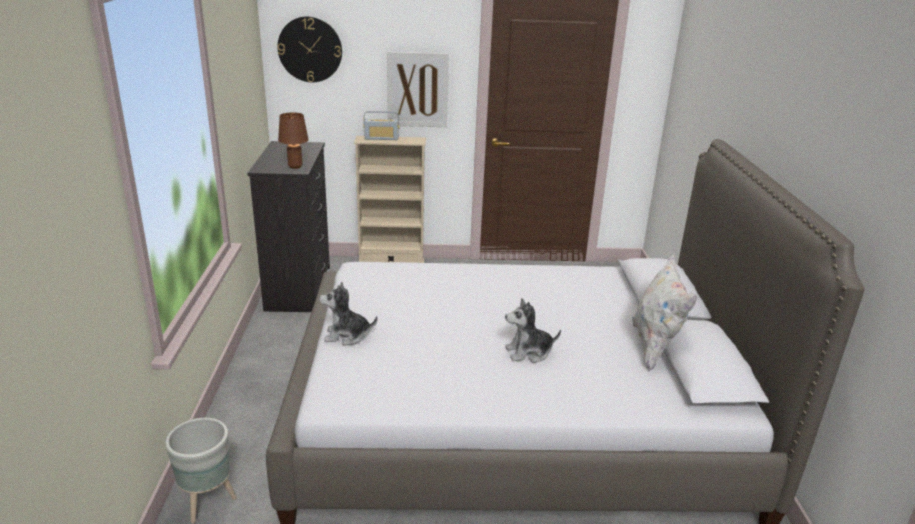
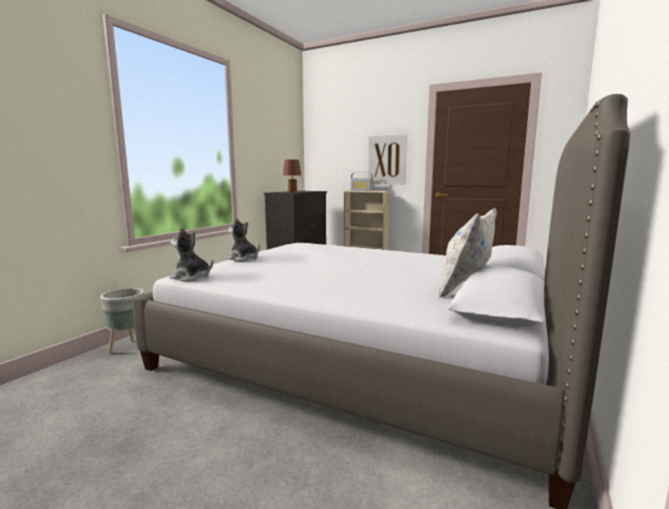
camera: 30 degrees right, 15 degrees down
wall clock [278,16,342,82] -> none
plush toy [505,298,561,363] -> plush toy moved to [170,228,213,281]

